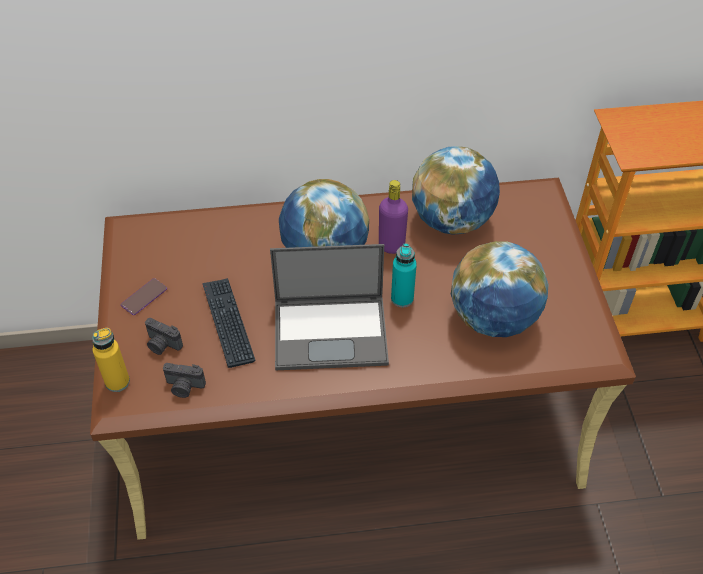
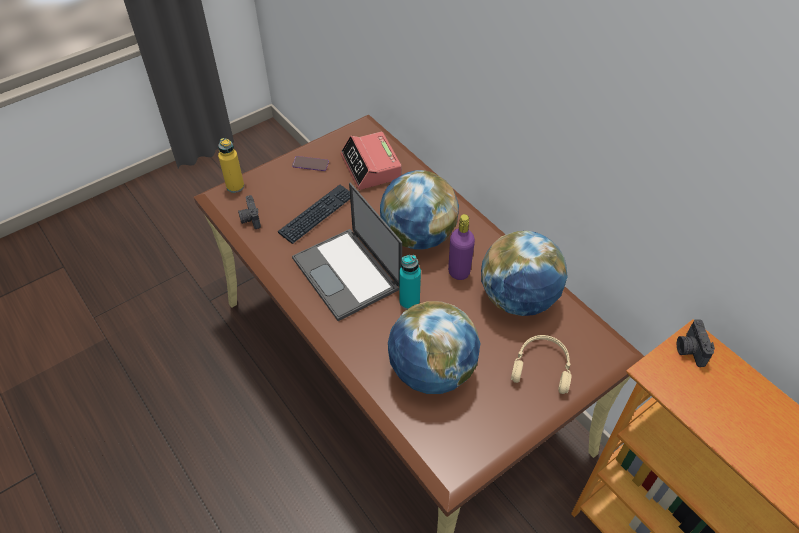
camera: 60 degrees right, 0 degrees up
camera [145,318,183,355] -> camera moved to [677,319,715,367]
none -> alarm clock [340,132,402,190]
none -> beige headphones [511,335,572,394]

